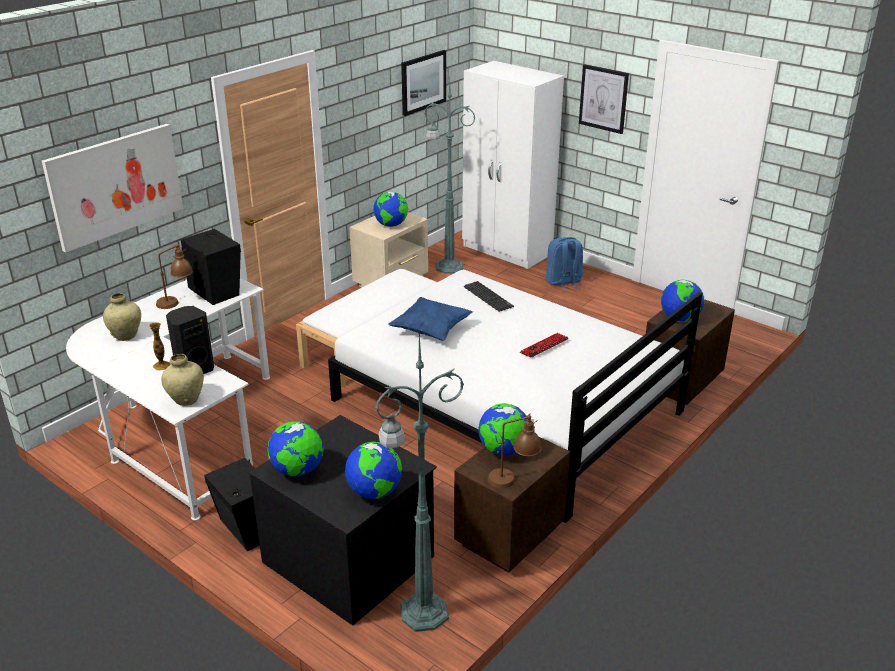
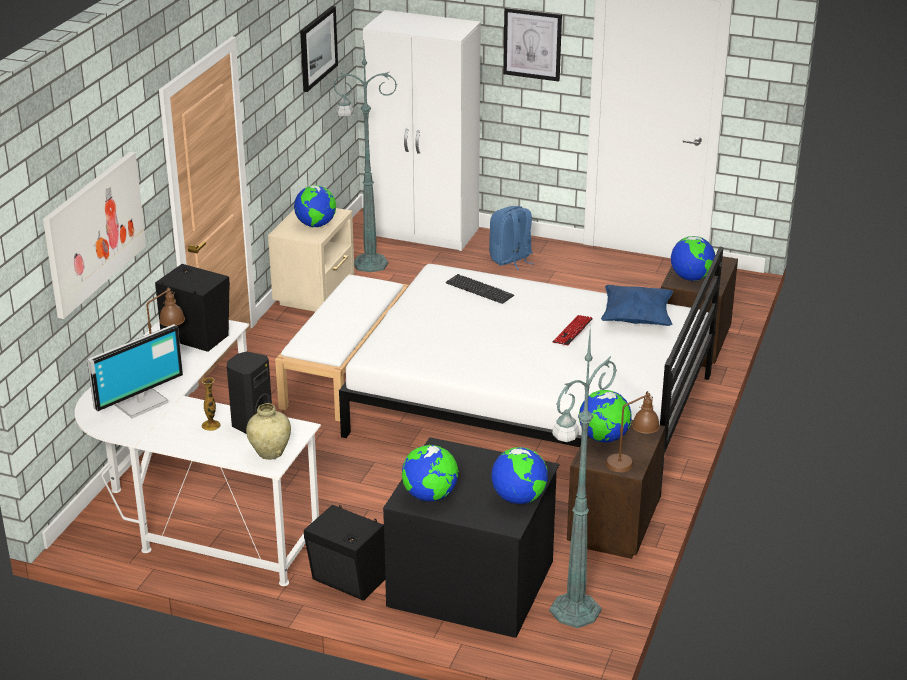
camera: 20 degrees left, 0 degrees up
beige vase [103,293,141,341] -> monitor [87,324,183,418]
blue pillow [388,297,473,341] -> blue pillow moved to [601,285,673,326]

